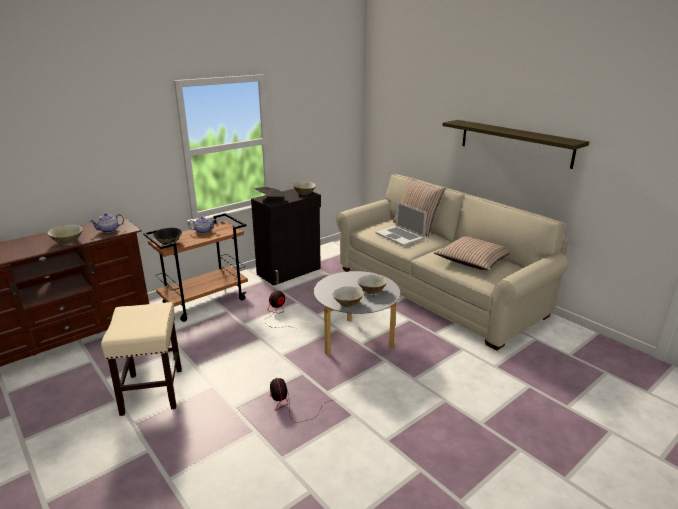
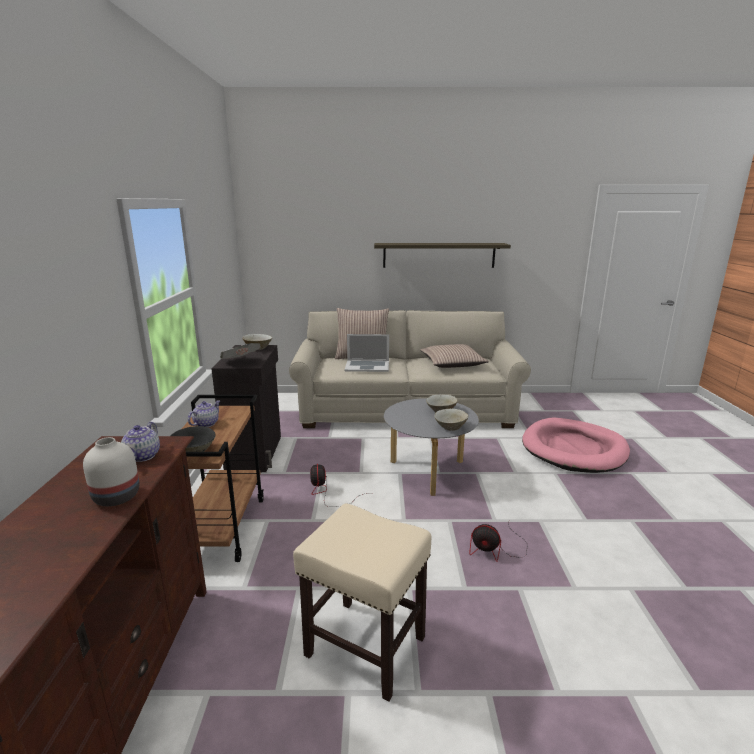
camera: 50 degrees left, 5 degrees down
beige bowl [47,225,83,244] -> white vase [83,437,139,506]
none -> pink dog bed [522,417,630,473]

